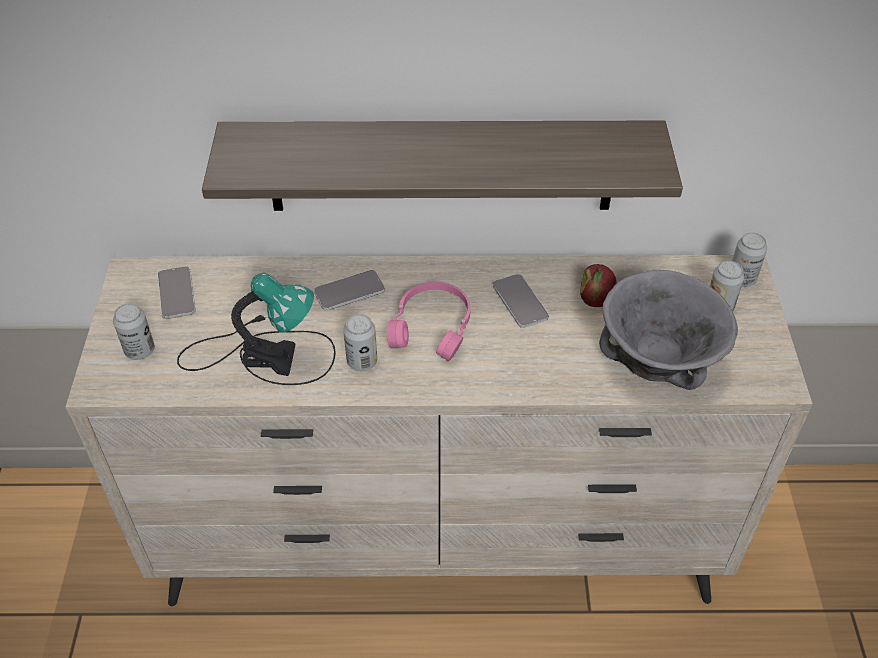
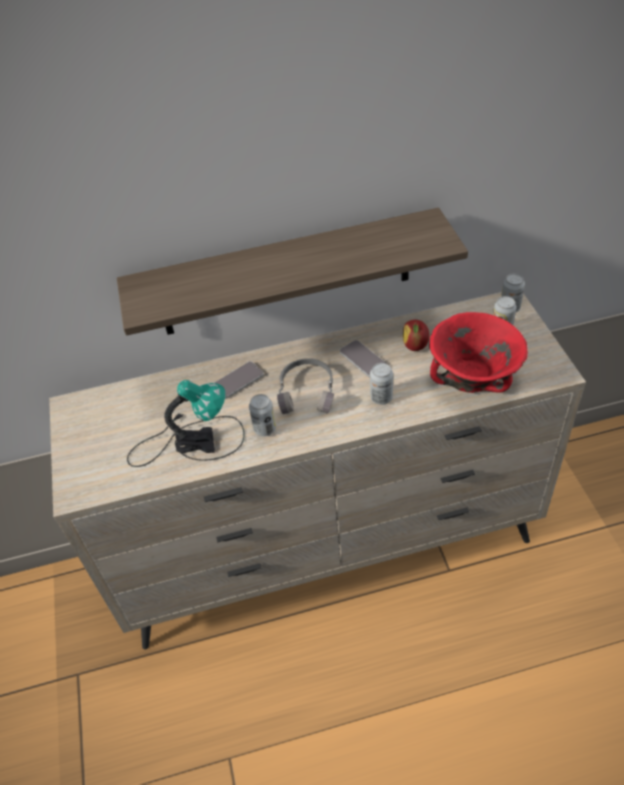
camera: 10 degrees left, 0 degrees up
can [113,303,155,360] -> can moved to [370,363,393,405]
phone [158,266,196,319] -> none
pink headphones [387,282,471,362] -> grey headphones [277,358,334,414]
grey bowl [599,270,738,390] -> red bowl [429,312,528,393]

